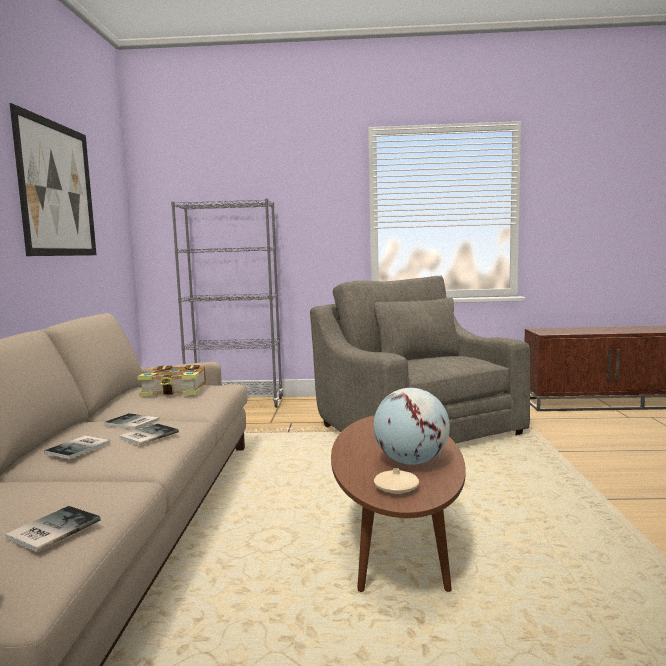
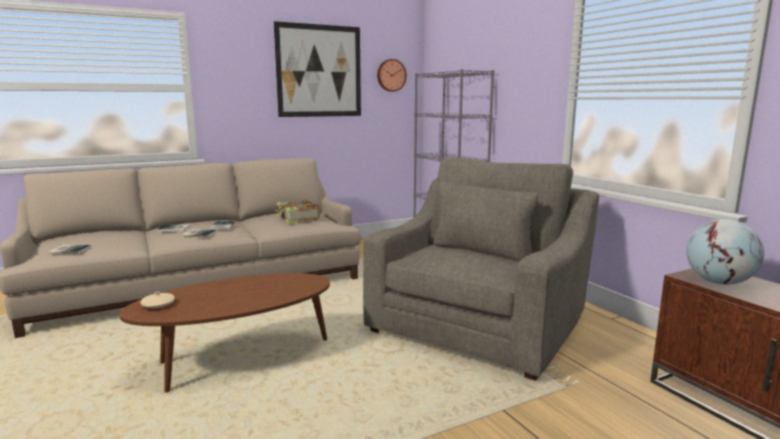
camera: 60 degrees right, 5 degrees up
globe [373,388,450,465] -> globe moved to [686,219,764,285]
none -> wall clock [377,59,407,92]

